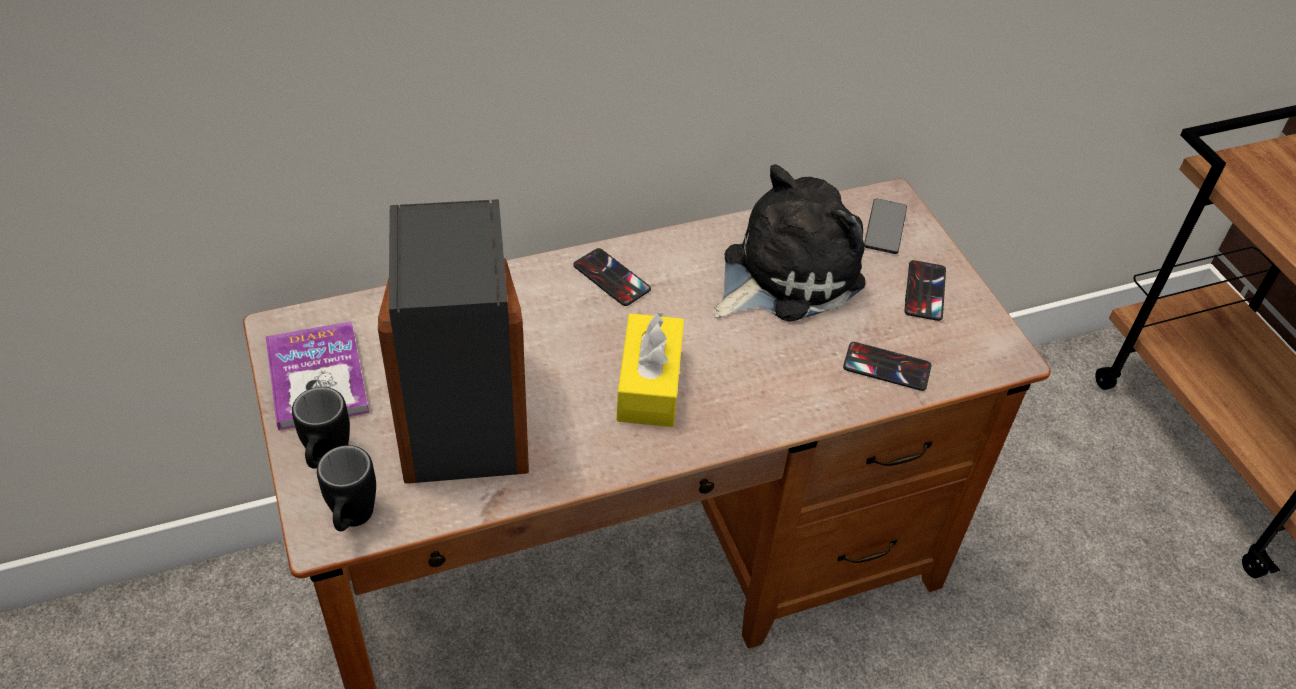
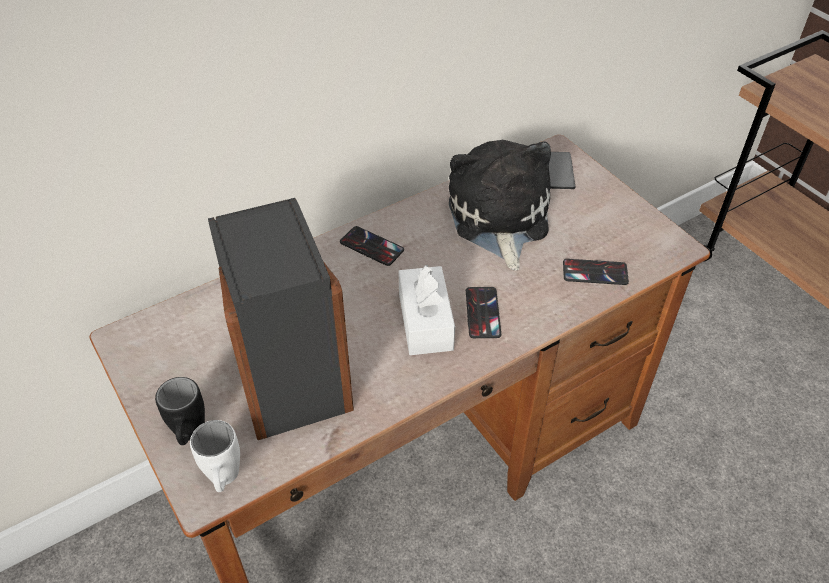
camera: 10 degrees left, 0 degrees up
book [266,321,369,430] -> none
black mug [317,445,376,531] -> white mug [190,420,240,492]
yellow tissue box [617,313,684,427] -> white tissue box [399,265,455,355]
plush toy [713,164,865,322] -> plush toy turned 45 degrees counterclockwise [449,140,551,270]
phone [905,260,946,321] -> phone moved to [466,287,501,338]

